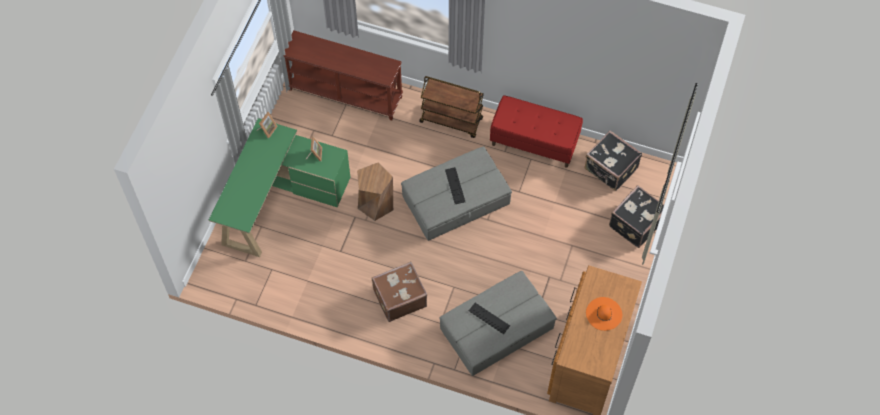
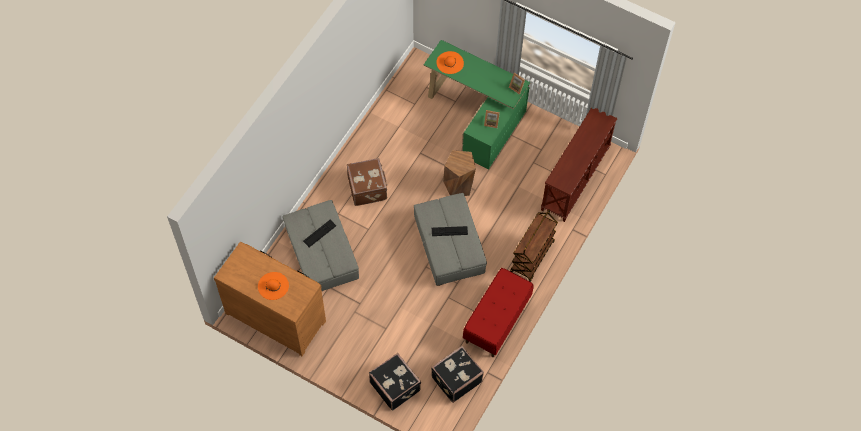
camera: 100 degrees right, 0 degrees up
none -> orange hat [436,51,464,74]

